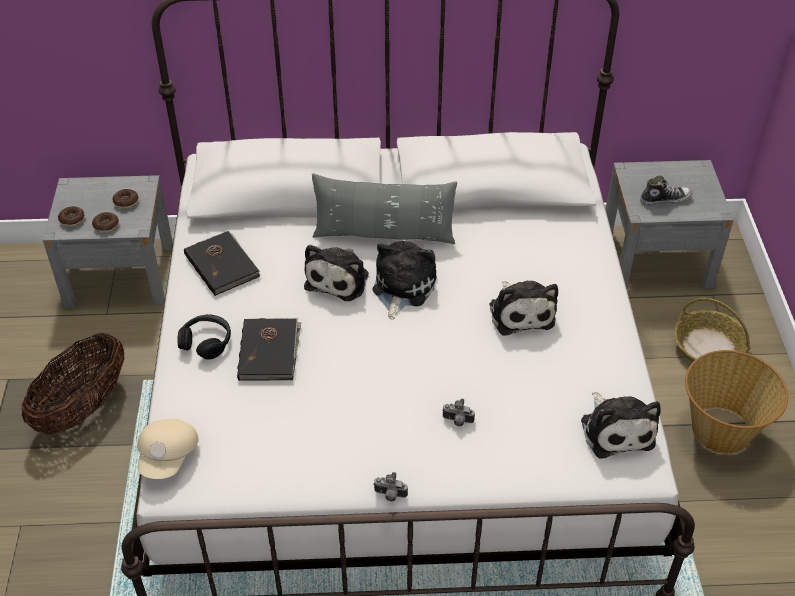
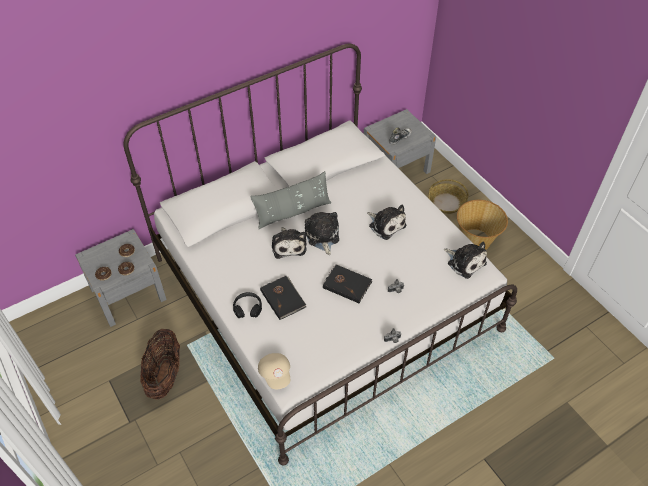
camera: 30 degrees left, 5 degrees up
black book [184,230,260,296] -> black book moved to [323,264,373,303]

